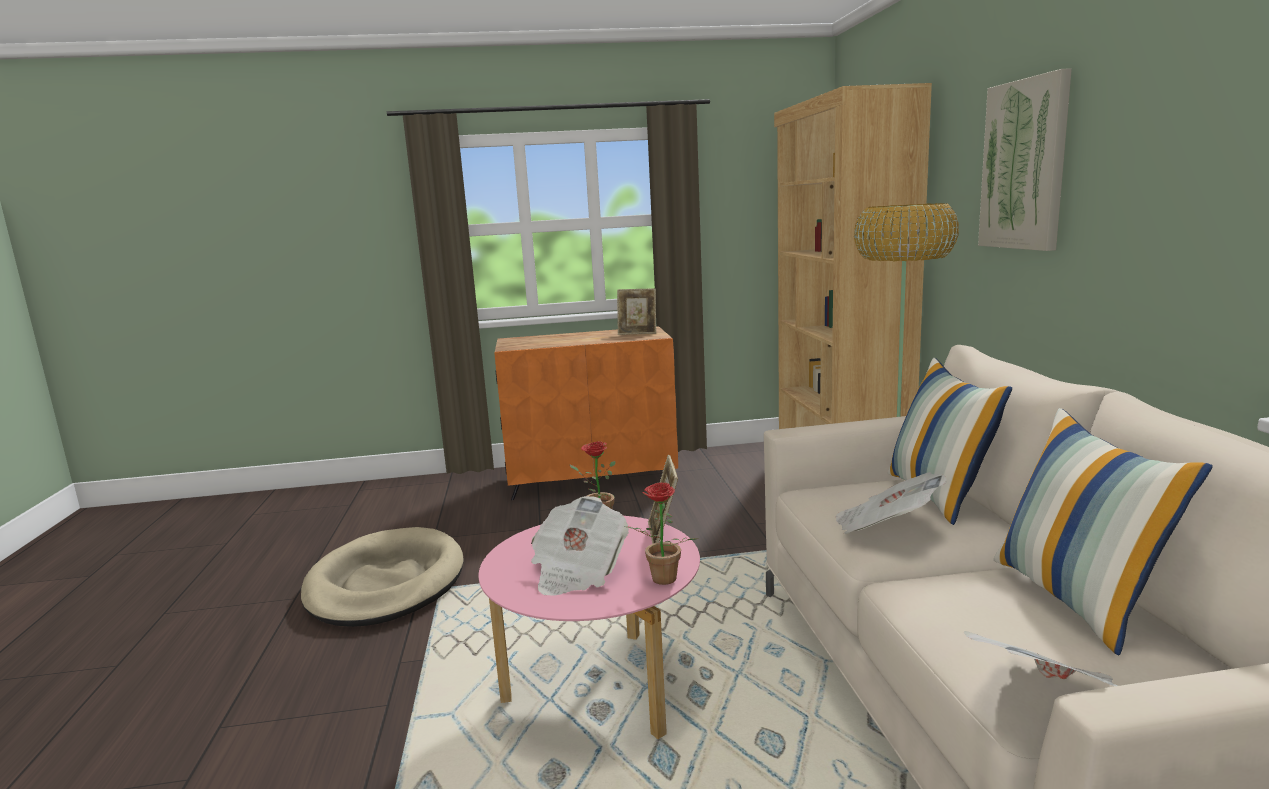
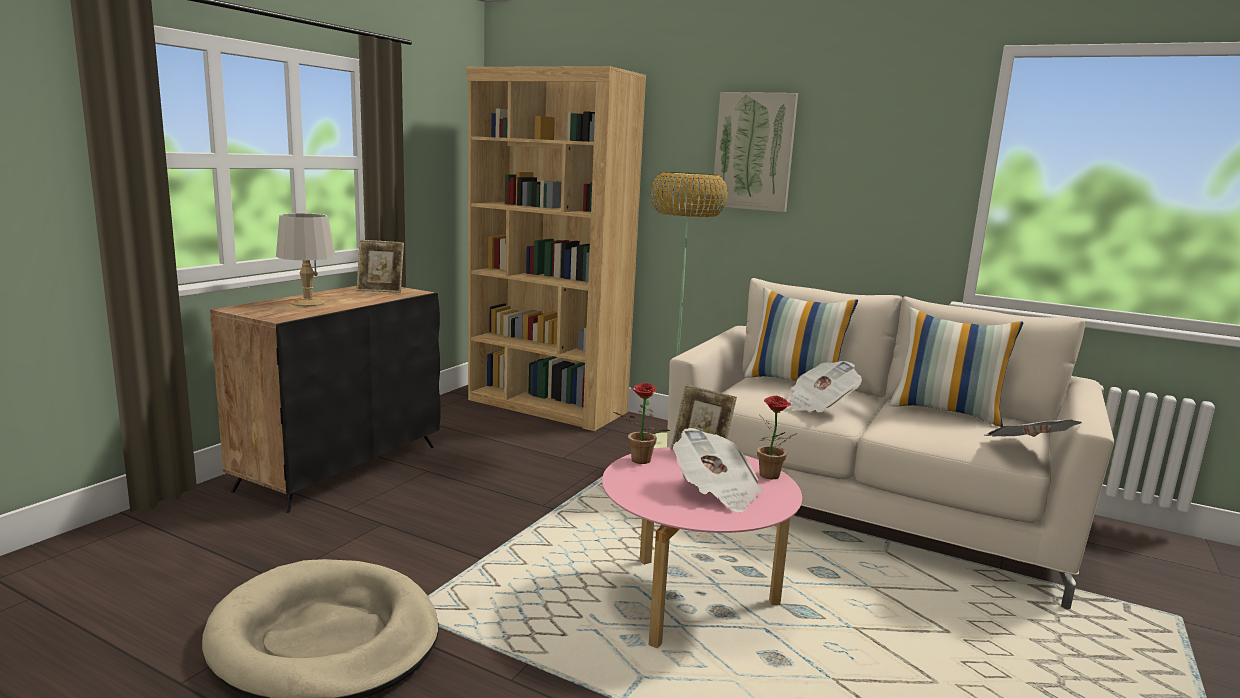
camera: 55 degrees left, 0 degrees up
orange cabinet [494,326,678,500] -> black cabinet [210,286,441,513]
picture frame [617,288,656,335] -> picture frame turned 45 degrees clockwise [357,240,404,293]
none -> grey table lamp [276,213,335,307]

